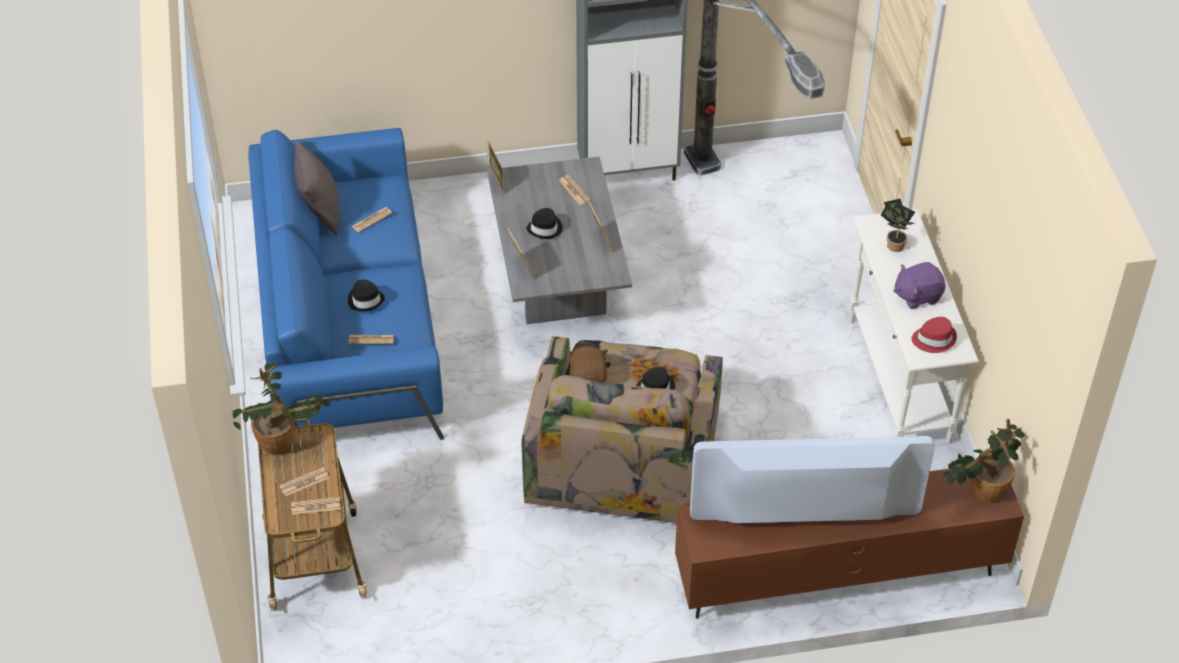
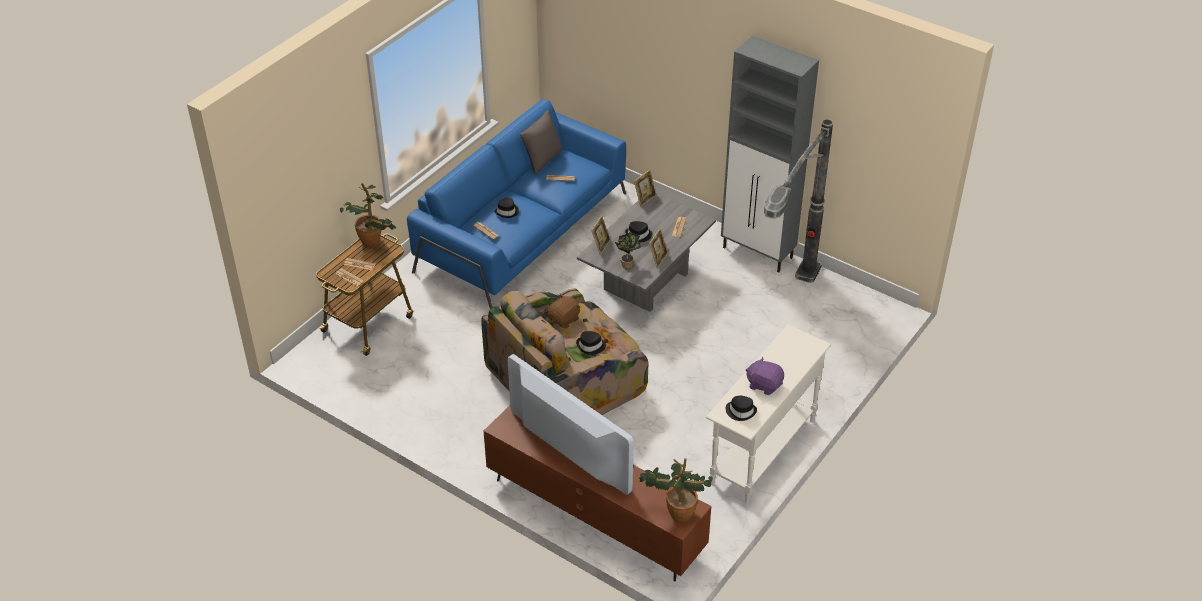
camera: 45 degrees right, 5 degrees down
potted plant [881,198,915,252] -> potted plant moved to [614,232,641,269]
red hat [911,317,957,353] -> black hat [726,396,757,421]

